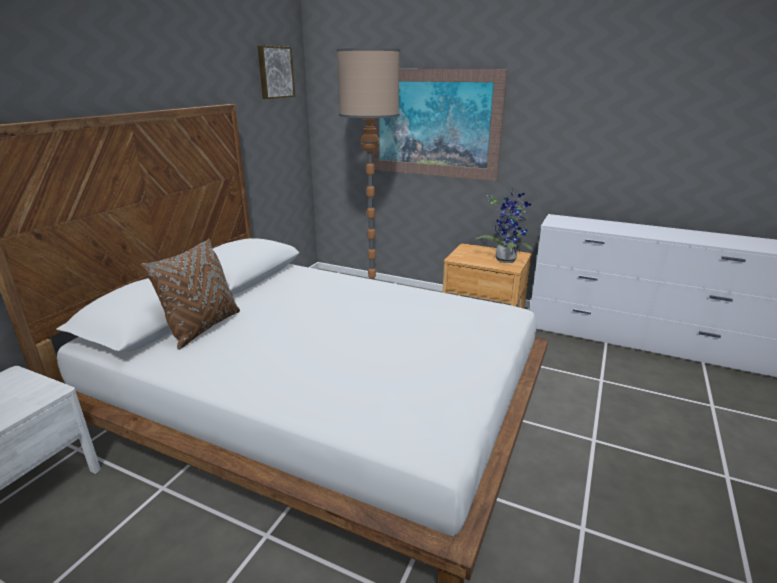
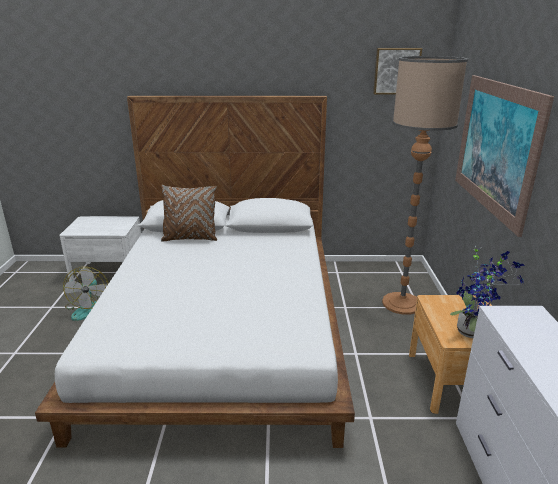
camera: 65 degrees right, 0 degrees up
none -> fan [63,267,109,321]

